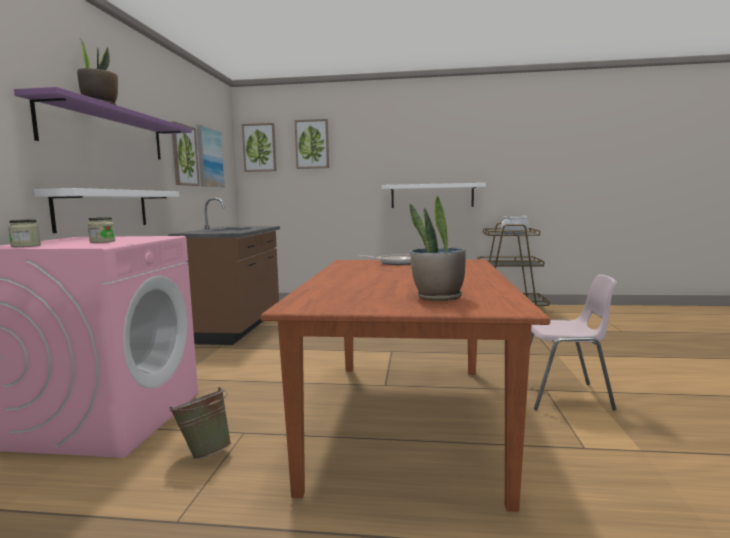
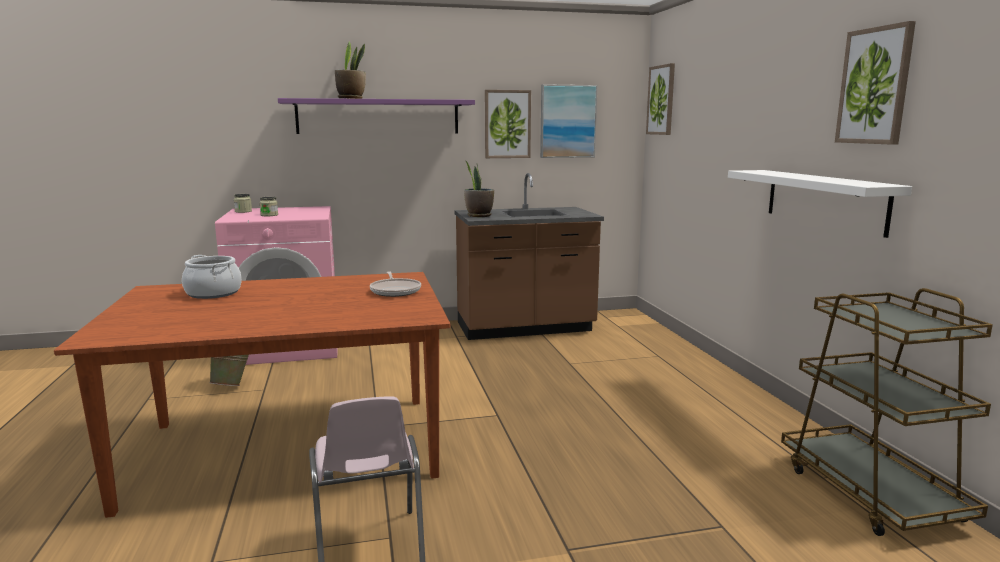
camera: 70 degrees right, 5 degrees up
white shelf [34,188,179,233] -> none
picture [295,119,329,169] -> picture moved to [835,21,916,145]
potted plant [410,196,466,301] -> potted plant moved to [464,160,494,217]
cooking pot [501,216,529,234] -> cooking pot moved to [182,255,242,299]

